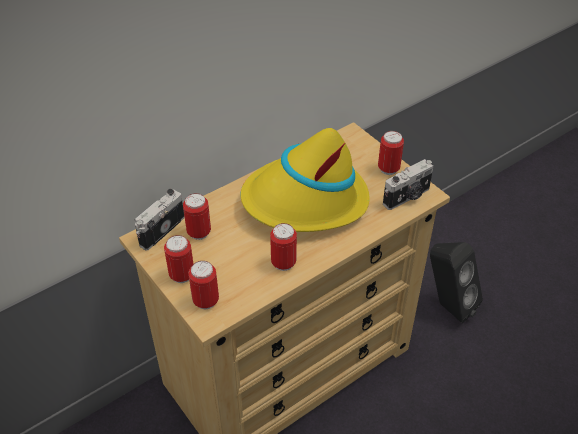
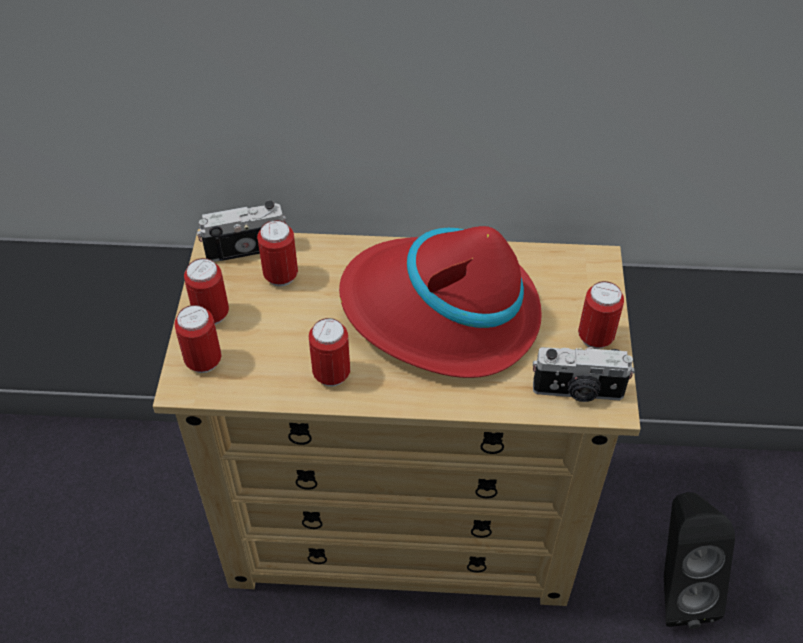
camera: 40 degrees right, 5 degrees up
yellow hat [240,128,369,232] -> red hat [339,226,542,378]

